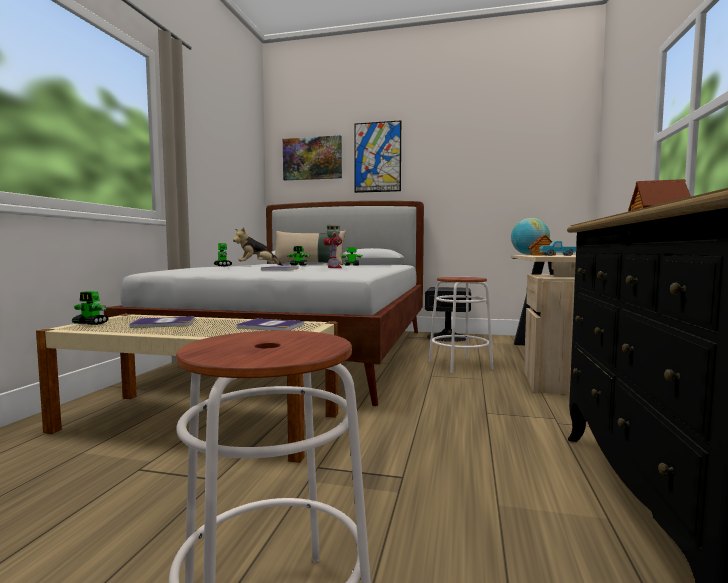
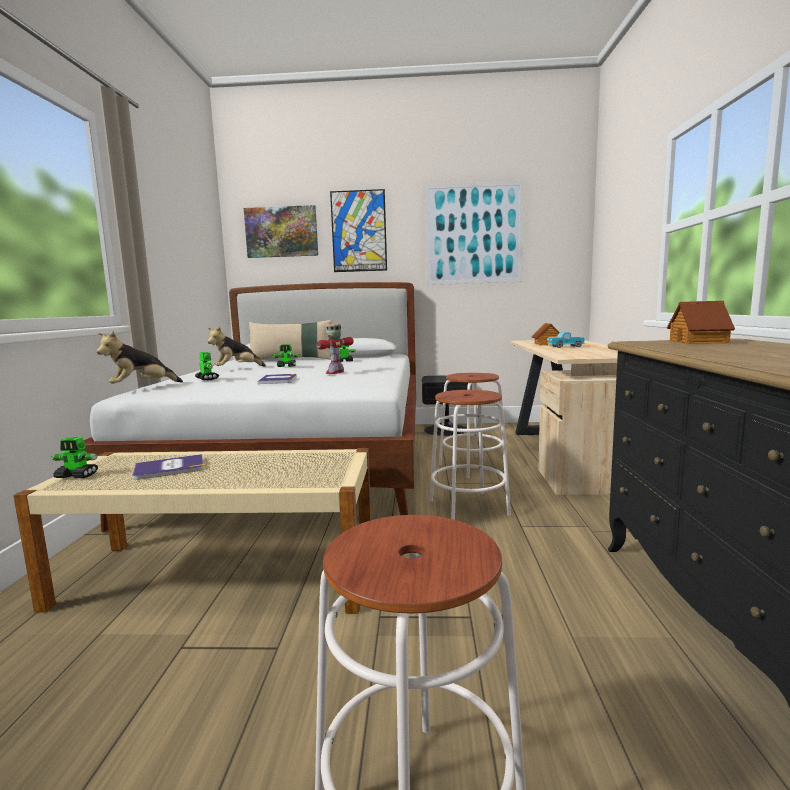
camera: 10 degrees left, 5 degrees up
book [237,319,304,331] -> none
toy robot [324,224,342,268] -> toy robot turned 120 degrees counterclockwise [316,324,354,374]
globe [511,218,550,255] -> none
none -> plush toy [97,331,183,384]
none -> picture [425,181,524,285]
none -> white stool [429,390,511,520]

